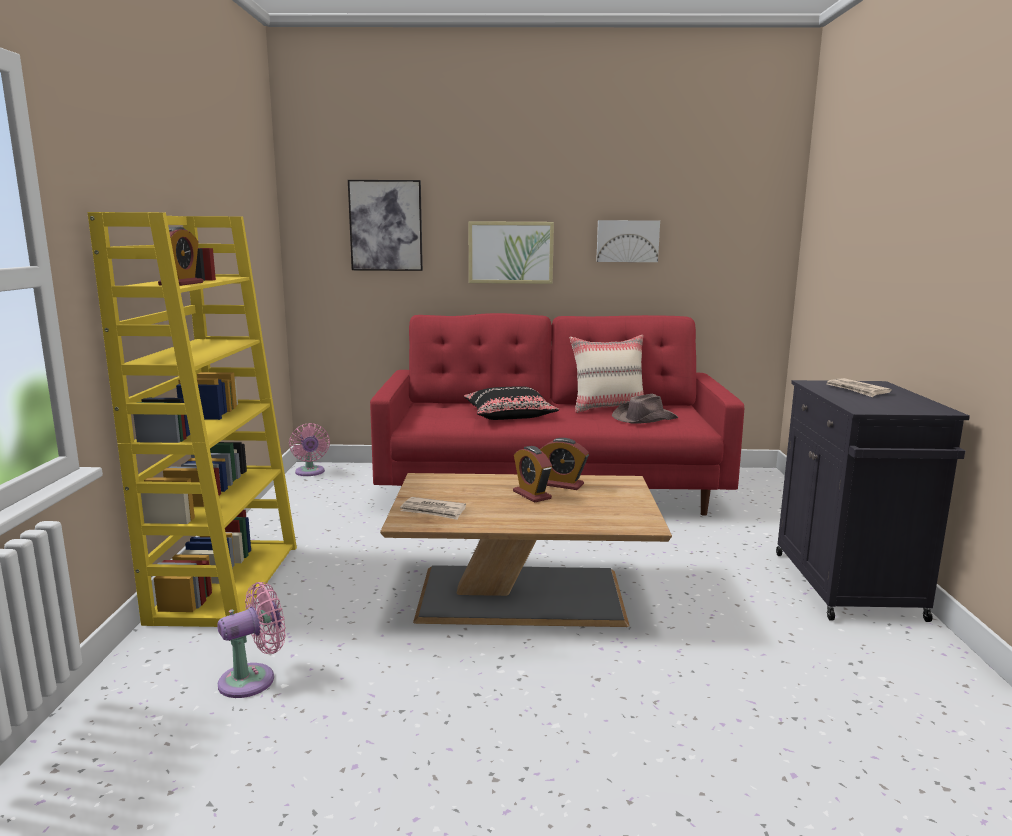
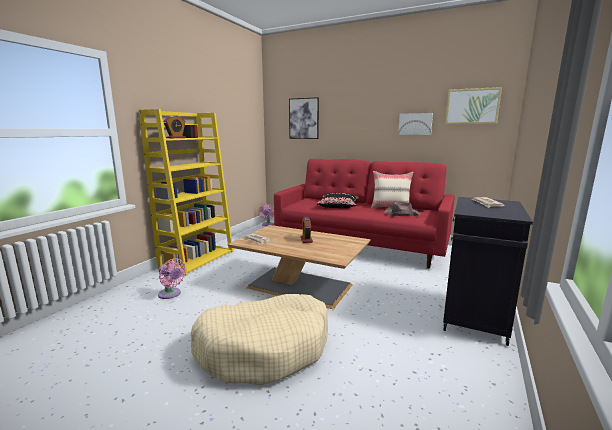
camera: 25 degrees right, 0 degrees up
pink fan [218,582,286,698] -> pink fan turned 45 degrees clockwise [158,258,186,299]
picture [468,221,554,284] -> picture moved to [445,87,502,124]
alarm clock [540,438,589,490] -> none
none -> beige dog bed [190,294,328,385]

